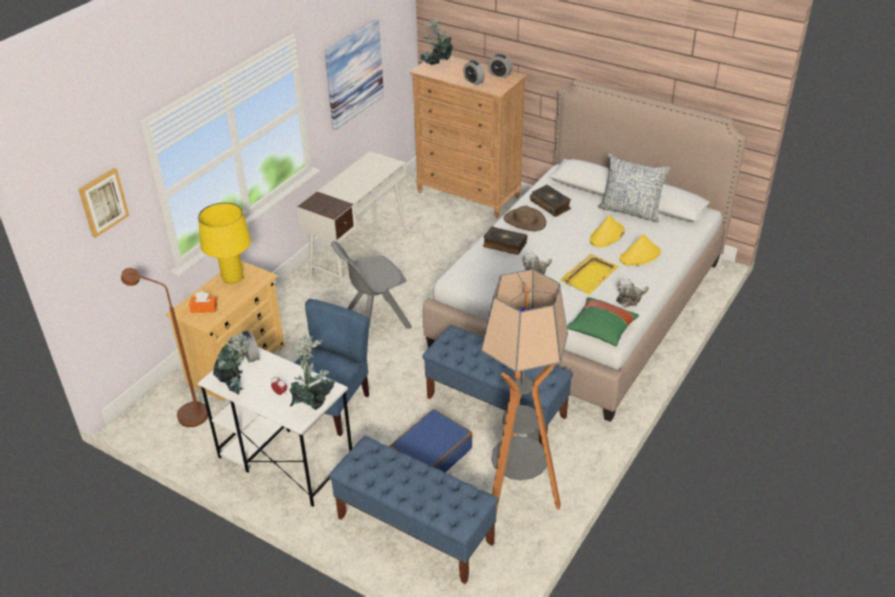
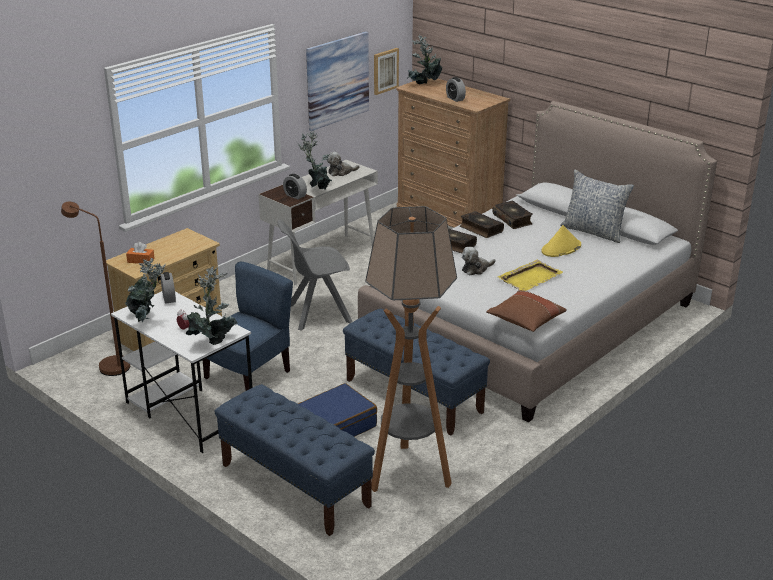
camera: 10 degrees right, 10 degrees down
picture [78,168,130,238] -> picture moved to [374,48,399,95]
yellow table lamp [198,203,251,284] -> none
alarm clock [488,54,513,78] -> alarm clock moved to [283,174,307,199]
brown hat [504,206,546,231] -> book [460,211,504,238]
green pillow [567,297,639,346] -> brown pillow [486,290,567,332]
plush toy [616,278,649,307] -> plush toy moved to [327,152,360,176]
yellow hat [620,234,661,266] -> none
none -> potted plant [297,131,332,190]

